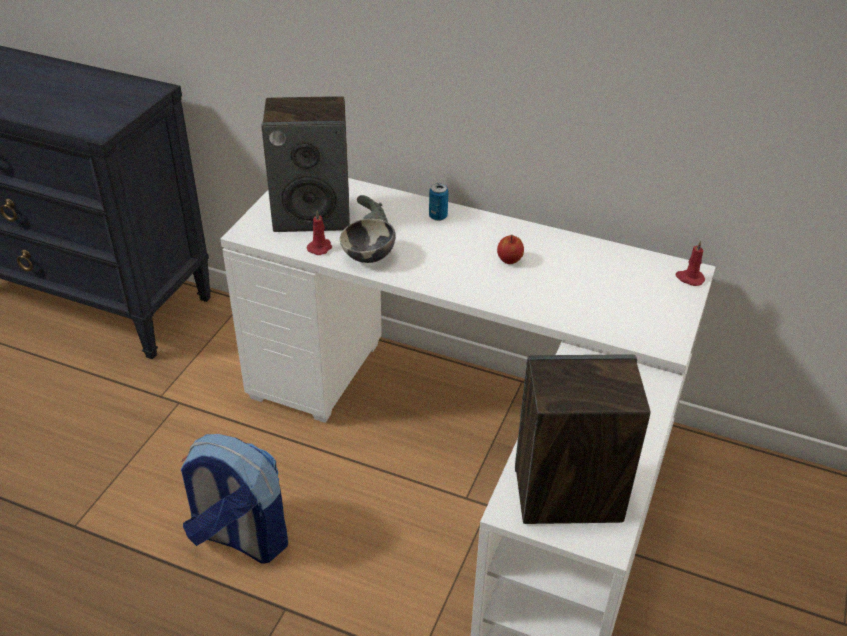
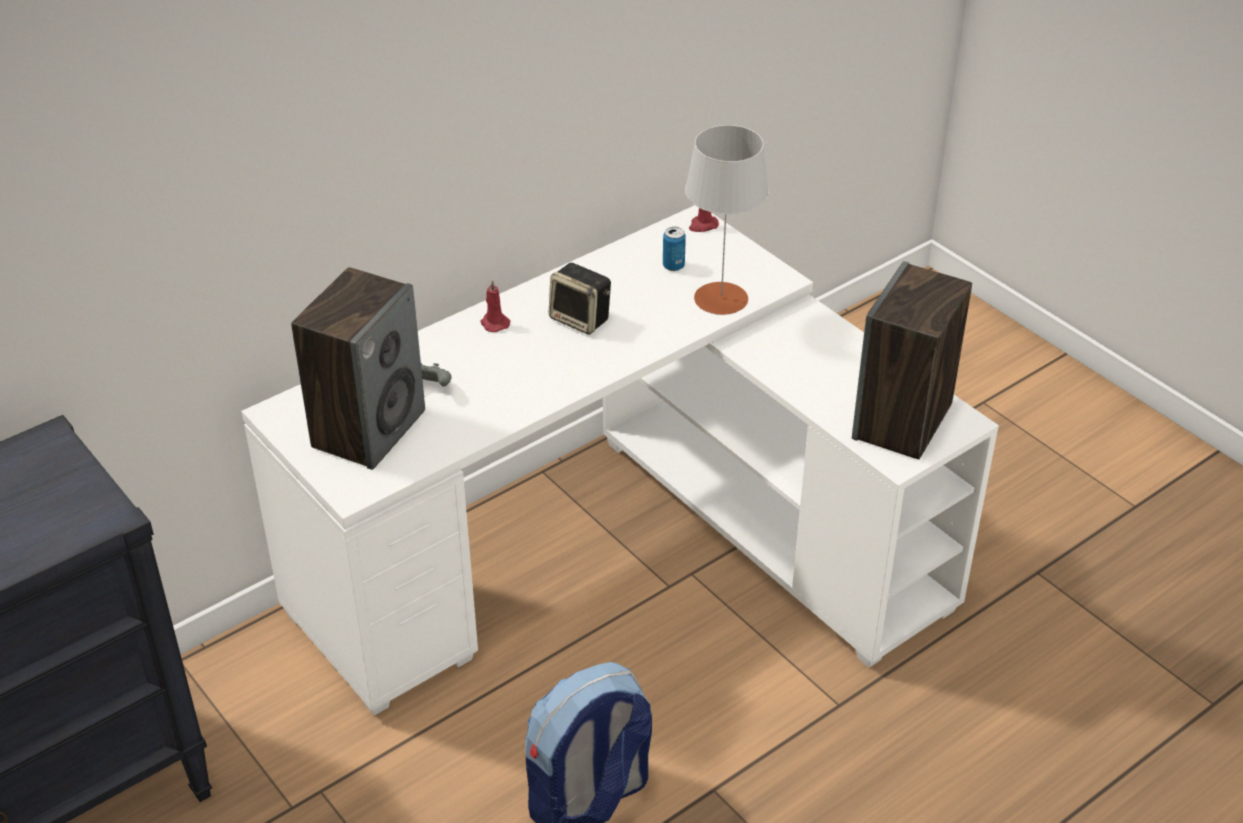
camera: 60 degrees left, 0 degrees up
red candle [307,211,332,255] -> red candle moved to [481,280,510,332]
bowl [340,219,396,263] -> none
can [429,183,448,221] -> can moved to [663,227,686,271]
apple [497,235,524,264] -> speaker [549,263,611,335]
none -> grey table lamp [685,125,769,315]

